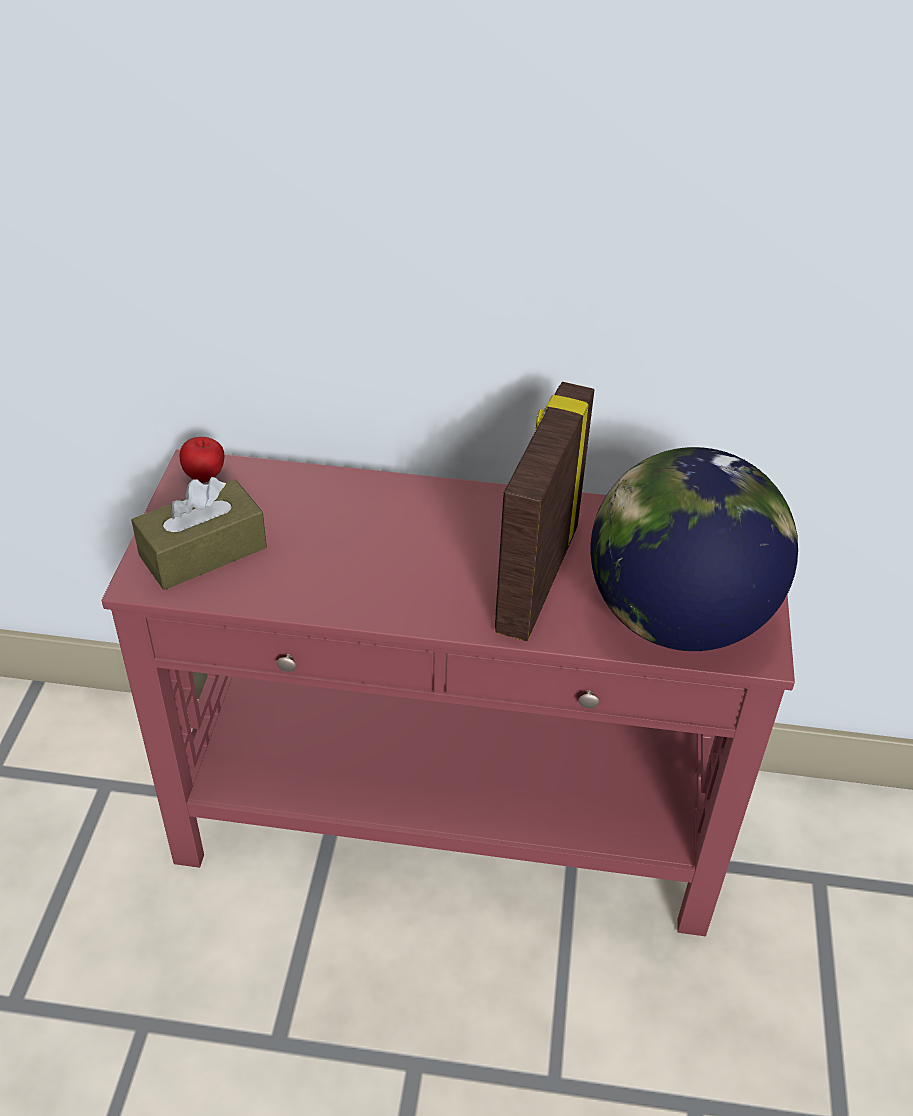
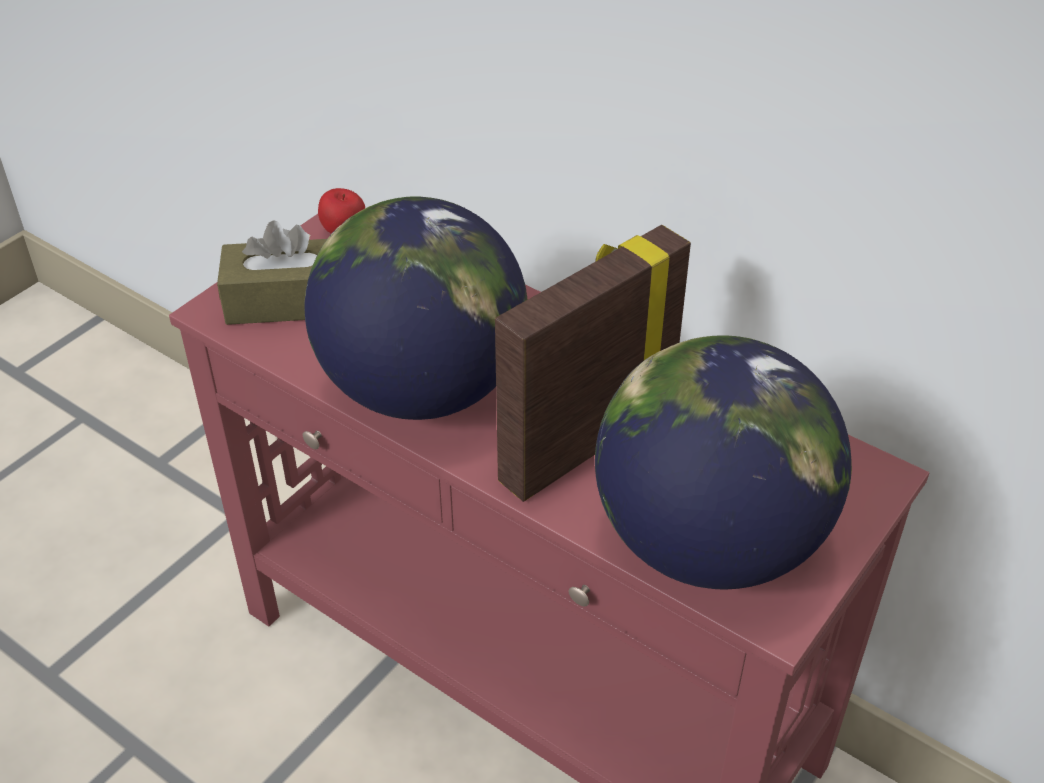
camera: 30 degrees right, 0 degrees up
none -> globe [304,197,527,420]

